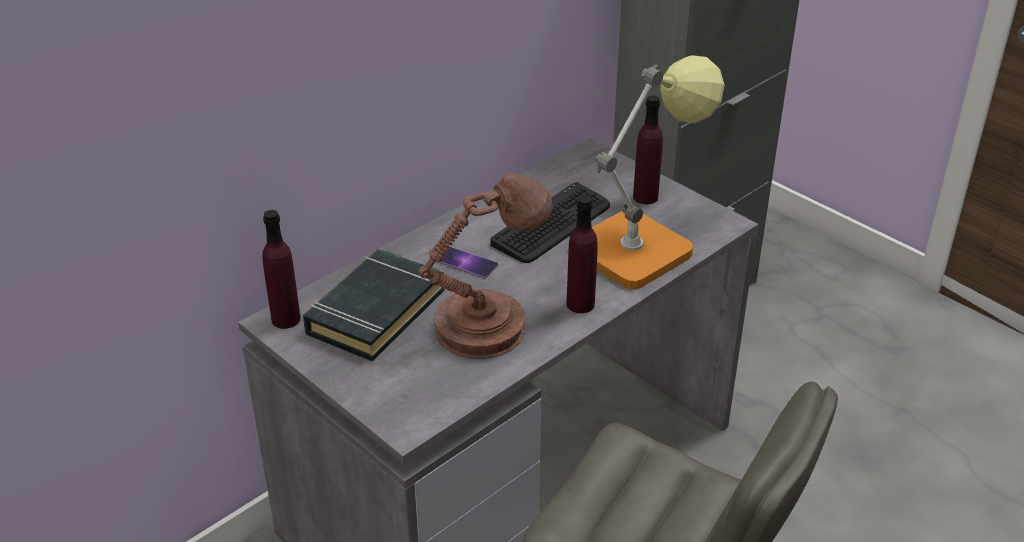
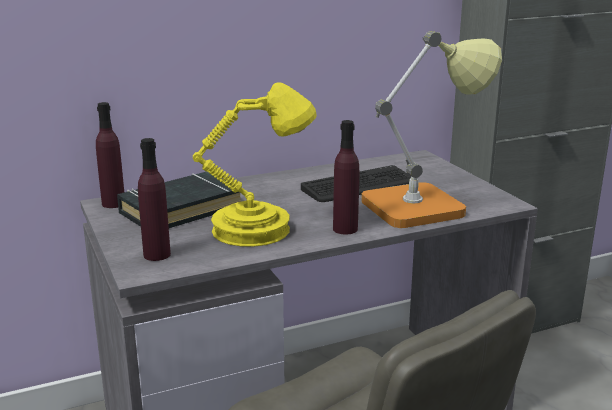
camera: 20 degrees right, 15 degrees down
brown table lamp [418,173,553,359] -> yellow table lamp [193,82,317,247]
phone [437,247,498,279] -> none
purple bottle [633,95,663,204] -> purple bottle moved to [138,138,171,261]

